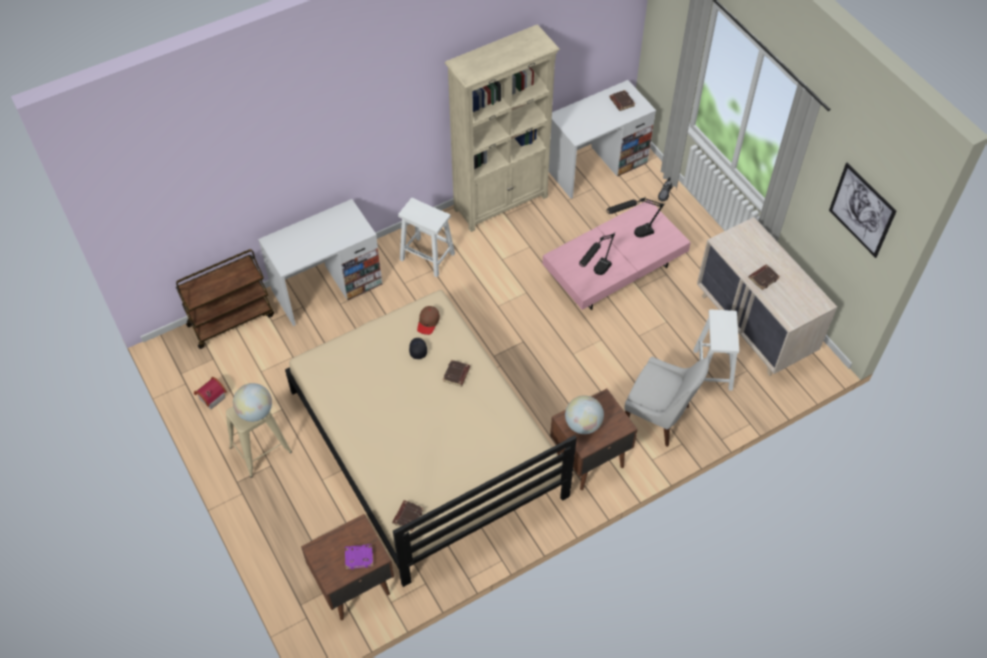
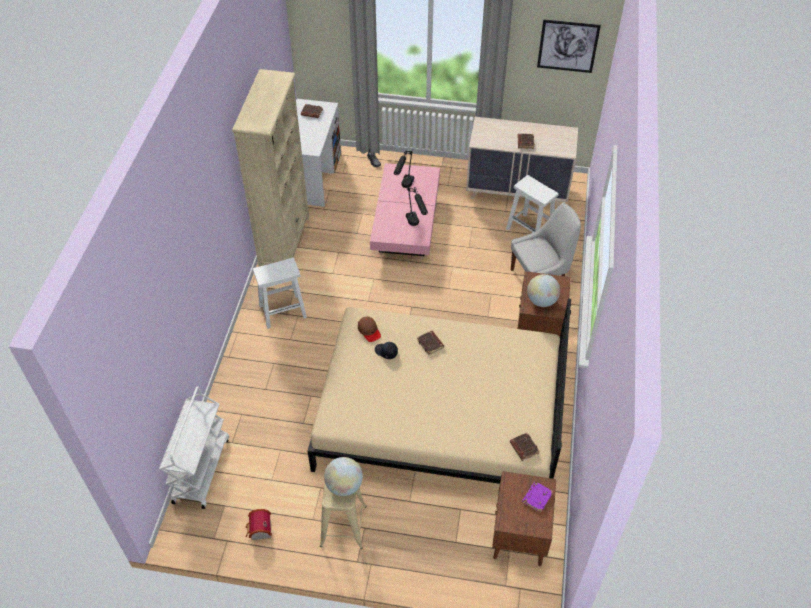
camera: 50 degrees left, 5 degrees down
brown cart [176,249,274,349] -> white cart [159,386,229,509]
white desk [258,199,383,326] -> none

